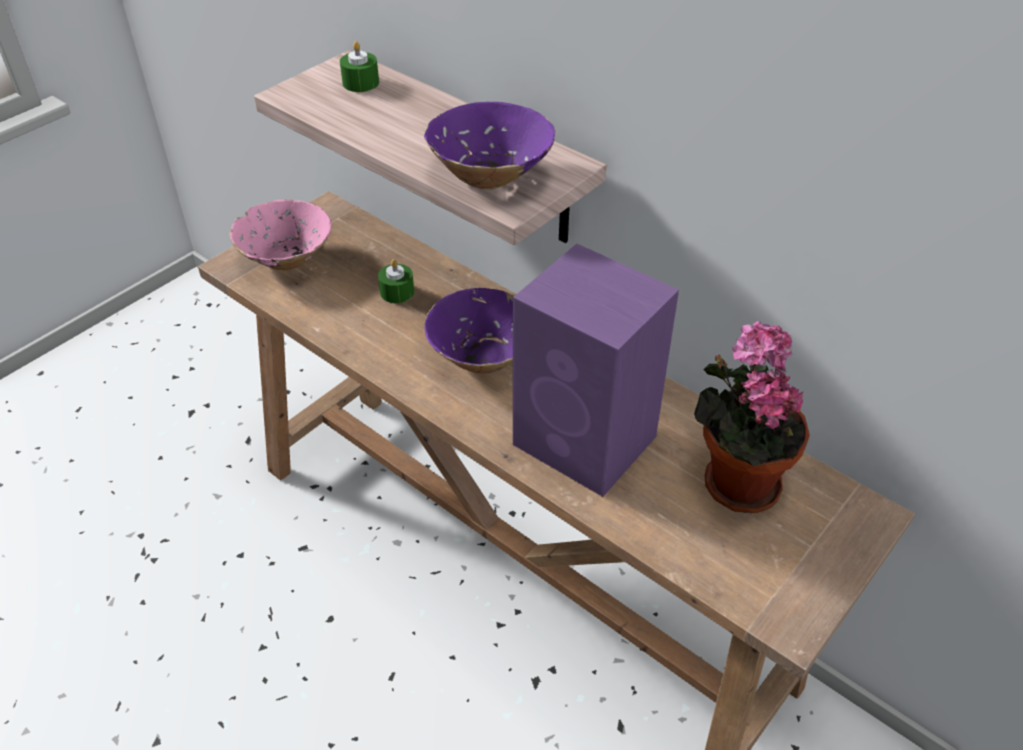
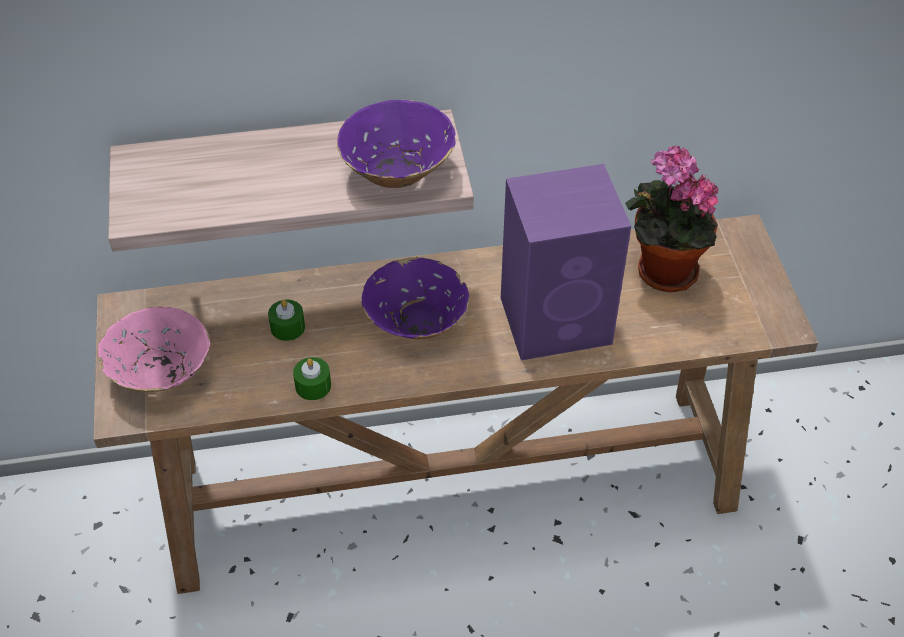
camera: 50 degrees left, 5 degrees up
green candle [340,41,379,92] -> green candle moved to [293,357,331,400]

